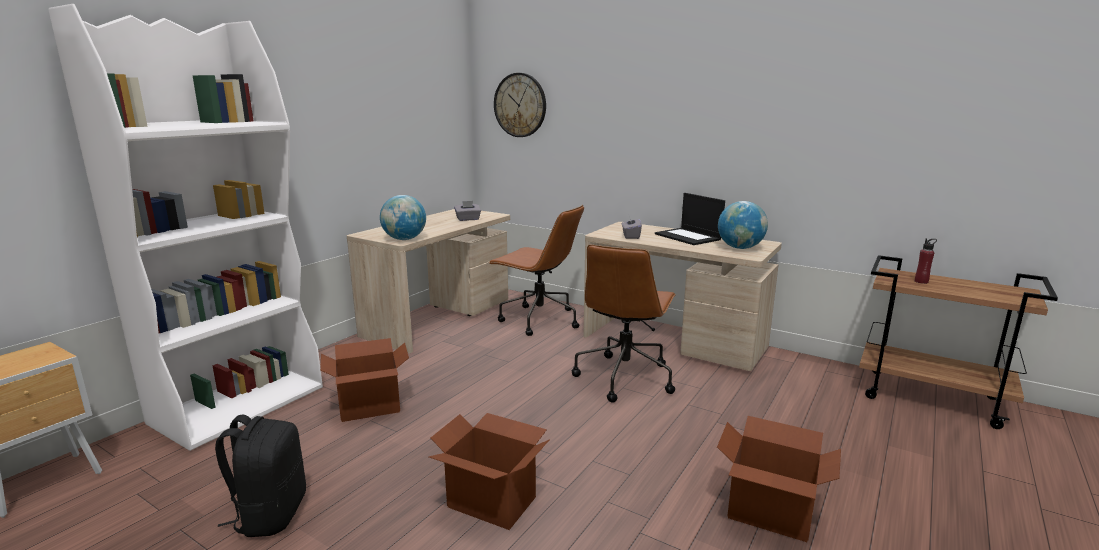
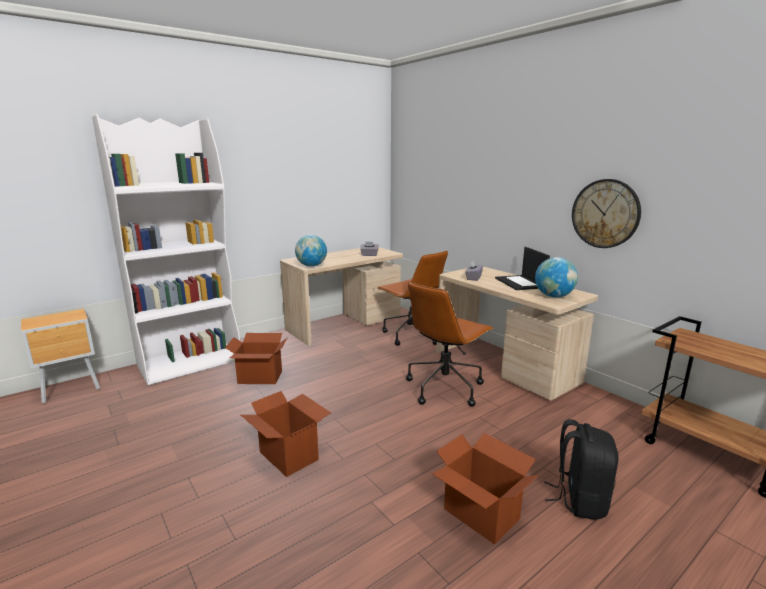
camera: 20 degrees right, 0 degrees up
black backpack [215,415,306,537] -> black backpack moved to [544,419,619,520]
wall clock [494,73,546,137] -> wall clock moved to [572,179,641,248]
red bottle [915,238,937,284] -> none

